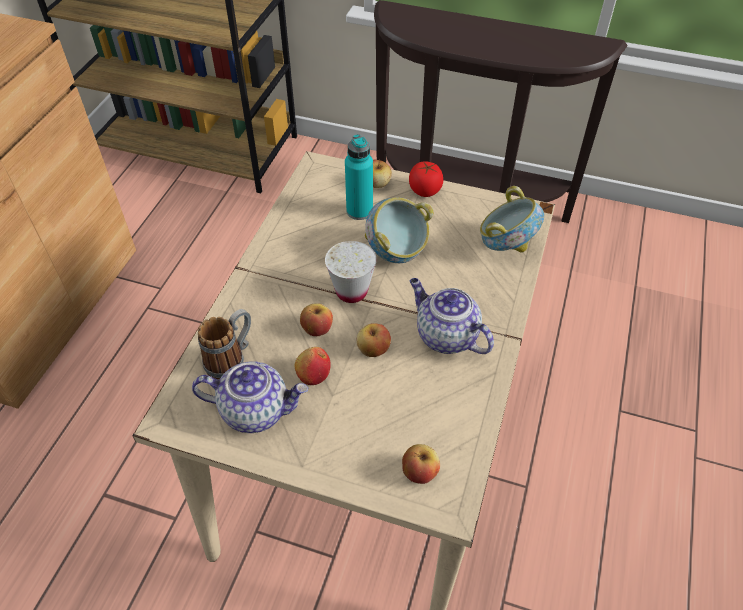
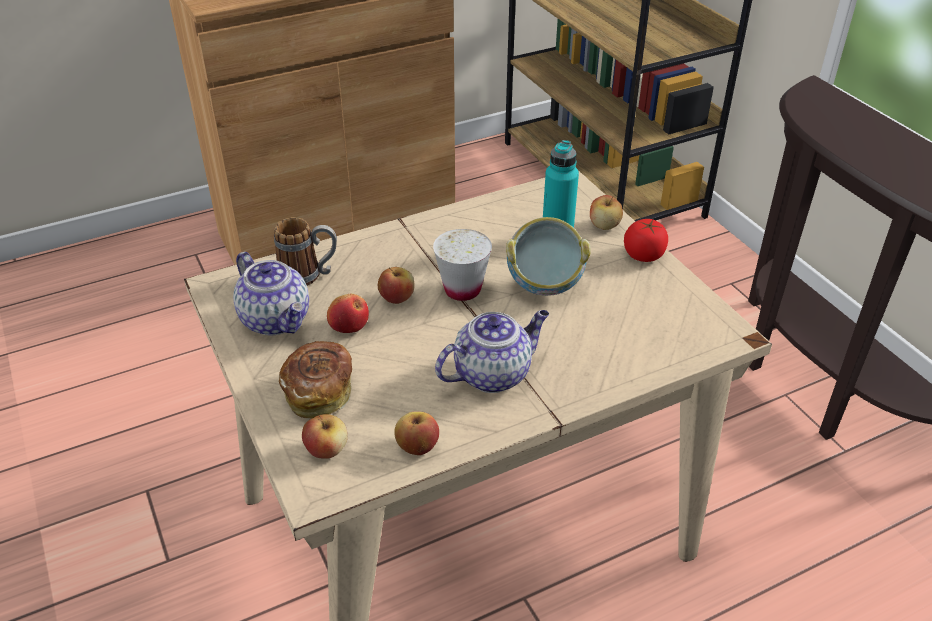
camera: 45 degrees right, 10 degrees down
apple [356,323,391,357] -> apple moved to [394,412,439,455]
teapot [410,278,494,354] -> teapot turned 60 degrees clockwise [435,310,549,393]
bowl [480,186,544,253] -> none
none -> bread [279,341,352,418]

